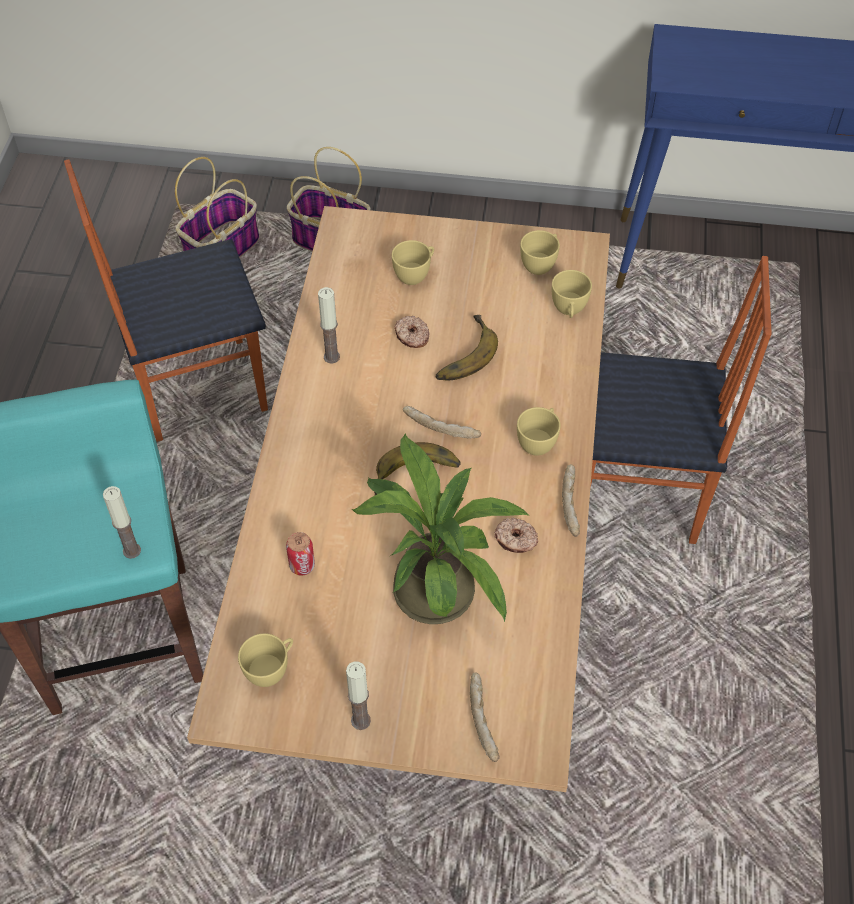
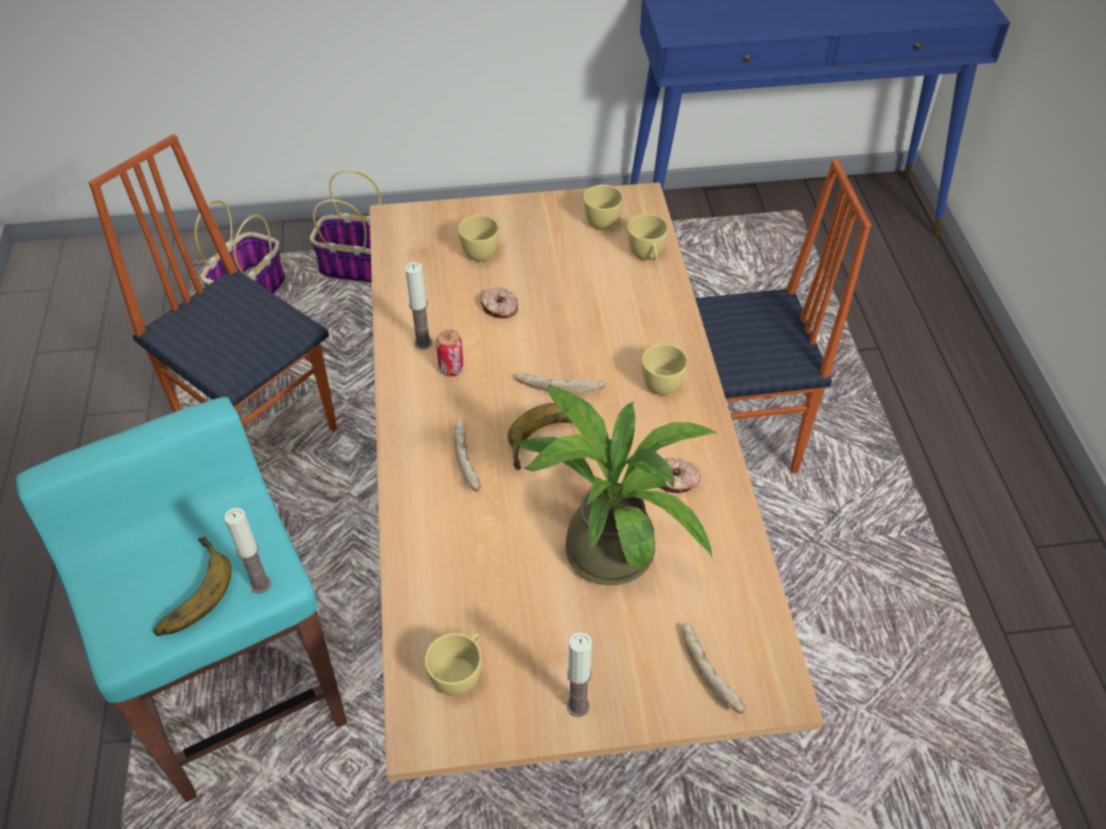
camera: 15 degrees left, 5 degrees down
chair [64,159,268,442] -> chair turned 75 degrees clockwise [89,134,337,441]
can [286,532,315,576] -> can moved to [436,330,464,377]
banana [436,315,498,381] -> banana moved to [153,537,232,636]
bread [562,464,580,537] -> bread moved to [454,421,481,491]

